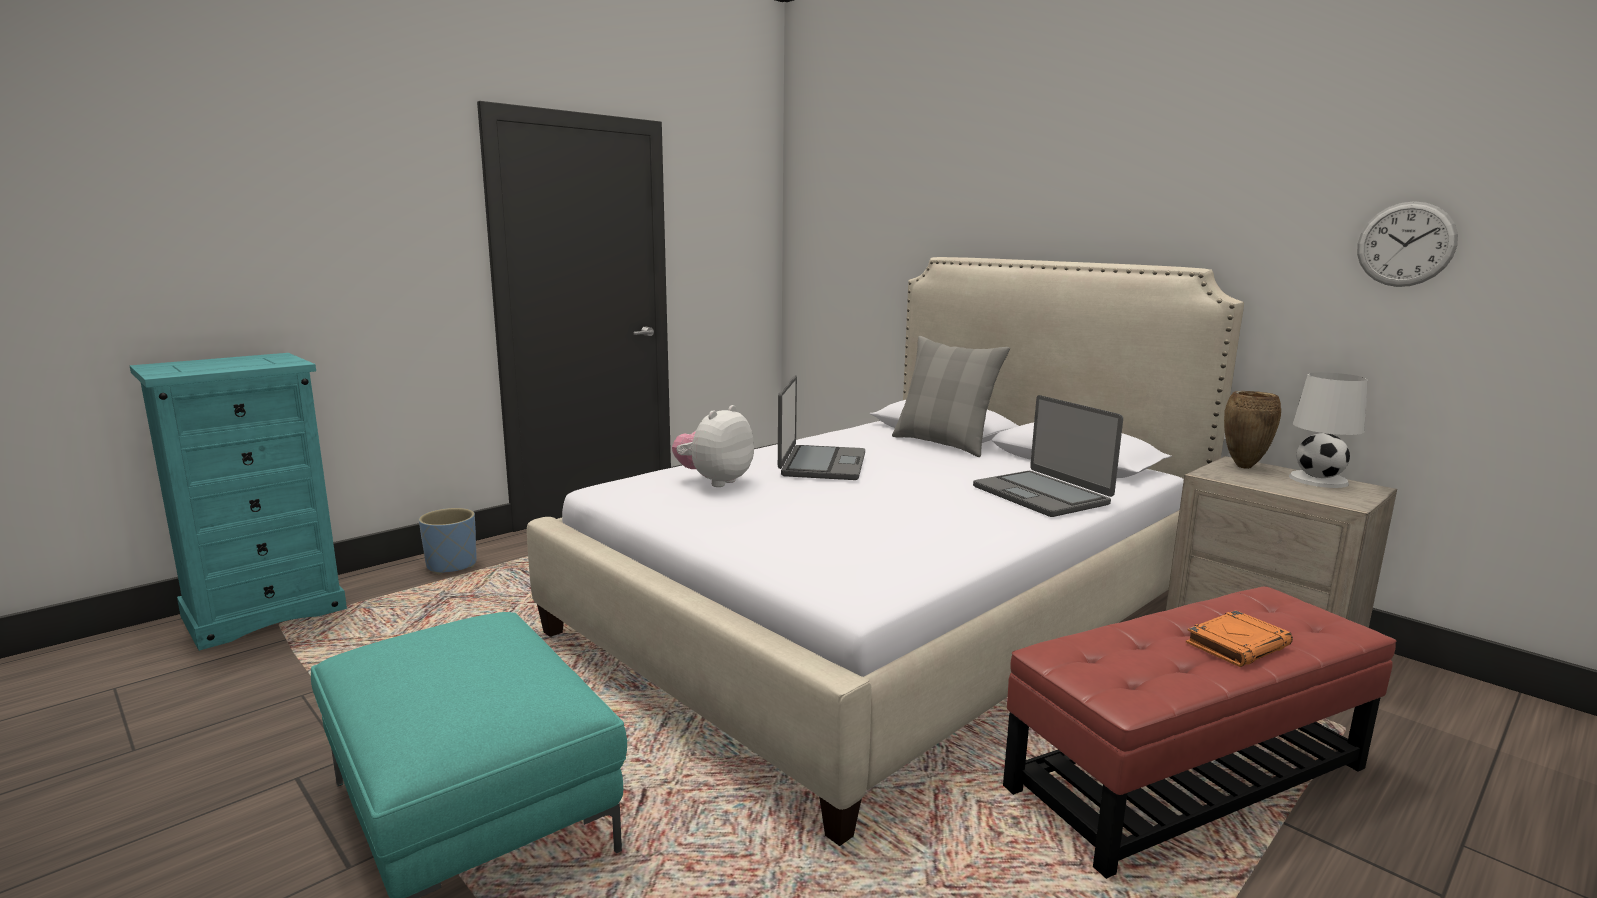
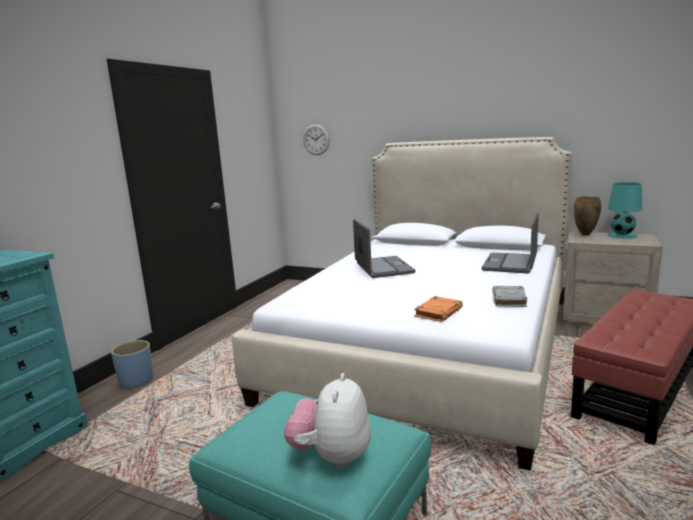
camera: 20 degrees left, 0 degrees up
plush toy [672,405,754,487] -> plush toy moved to [284,373,371,468]
grey pillow [892,336,1010,457] -> none
laptop [973,395,1123,517] -> laptop turned 75 degrees clockwise [482,212,539,274]
orange book [1186,610,1293,667] -> orange book moved to [414,296,463,322]
white table lamp [1289,372,1368,488] -> turquoise table lamp [608,182,642,238]
wall clock [1357,201,1458,287] -> wall clock moved to [303,124,330,155]
none -> grey book [493,286,527,307]

